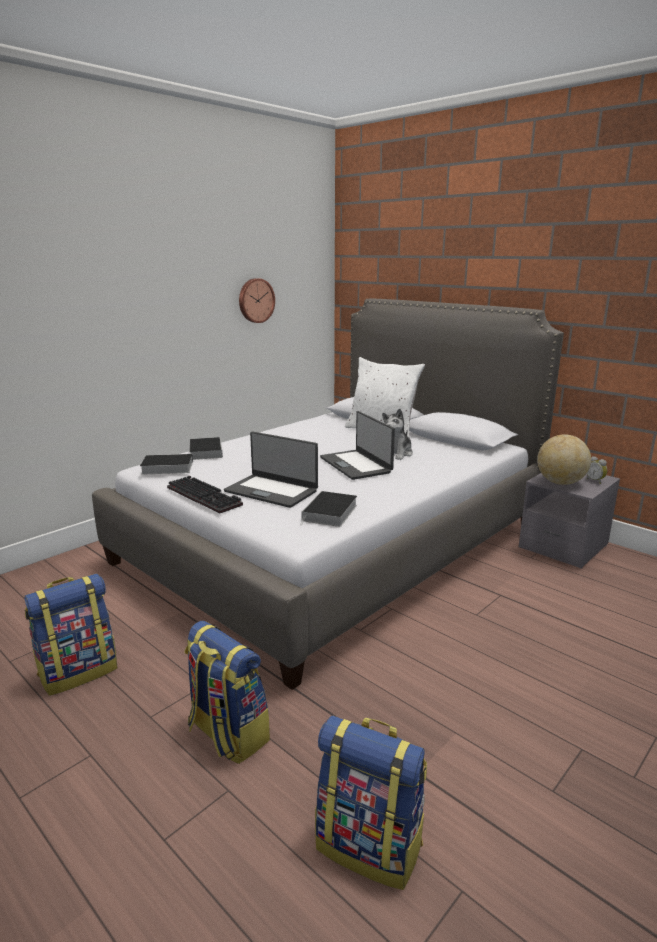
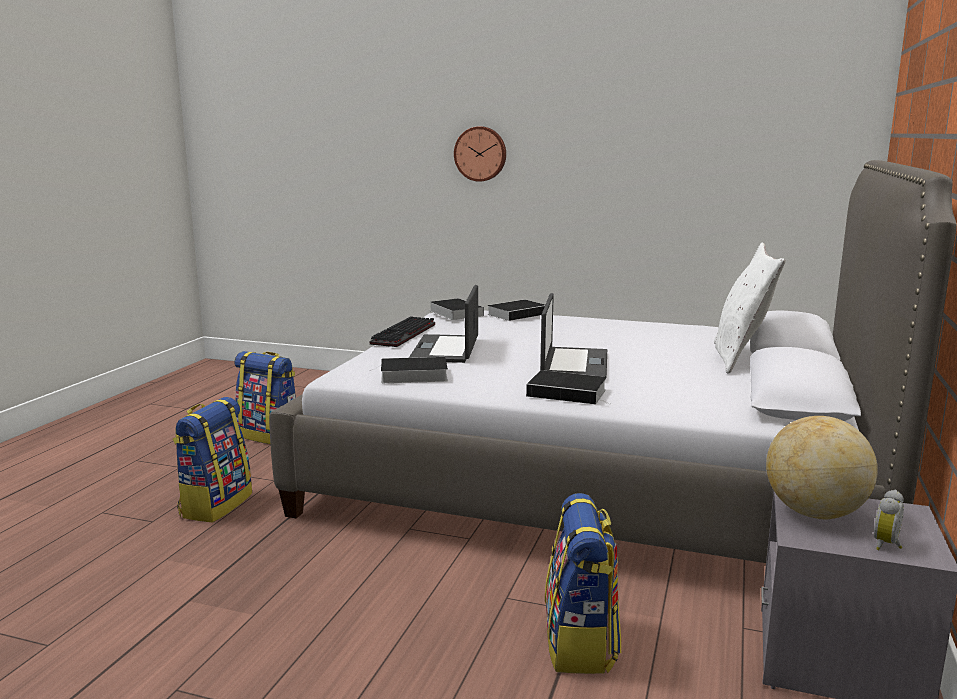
camera: 65 degrees right, 5 degrees down
wall clock [239,278,275,323] -> wall clock moved to [454,126,506,182]
backpack [315,715,427,890] -> backpack moved to [545,493,621,674]
laptop [320,411,395,480] -> laptop turned 150 degrees clockwise [540,293,607,377]
plush toy [382,409,413,460] -> none
none -> book [526,370,610,405]

